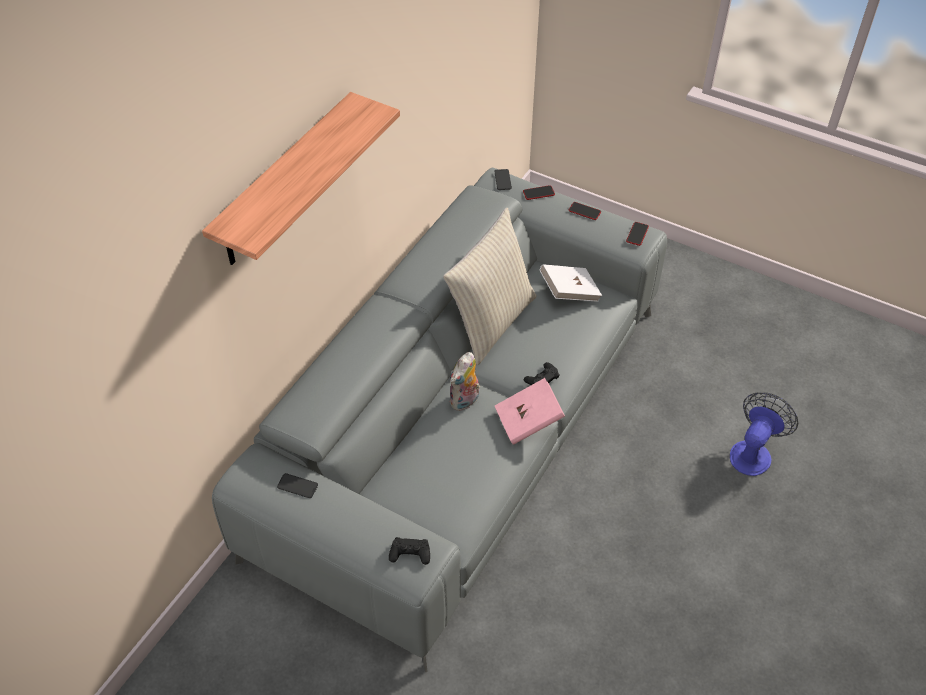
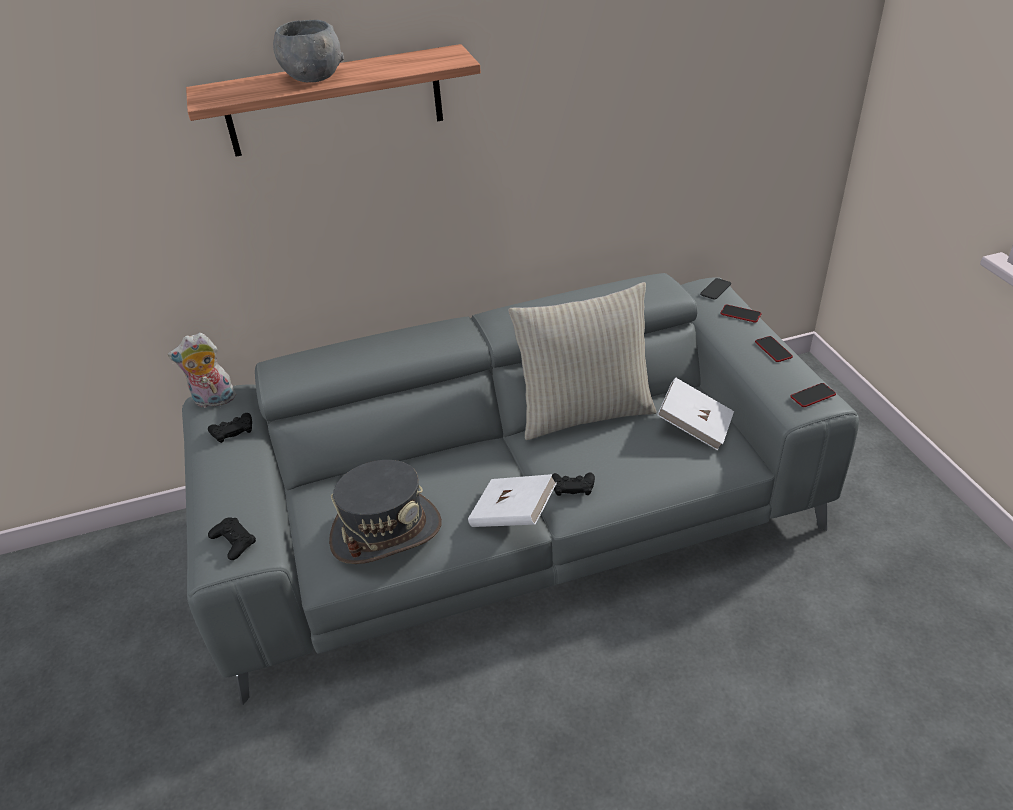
camera: 45 degrees right, 10 degrees down
phone [277,473,318,498] -> black game controller [208,413,252,443]
plush toy [450,352,480,411] -> plush toy moved to [168,333,236,408]
pink book [495,378,565,445] -> white book [468,474,557,527]
fan [730,392,798,476] -> none
none -> grey bowl [273,20,344,82]
none -> grey hat [329,460,442,564]

